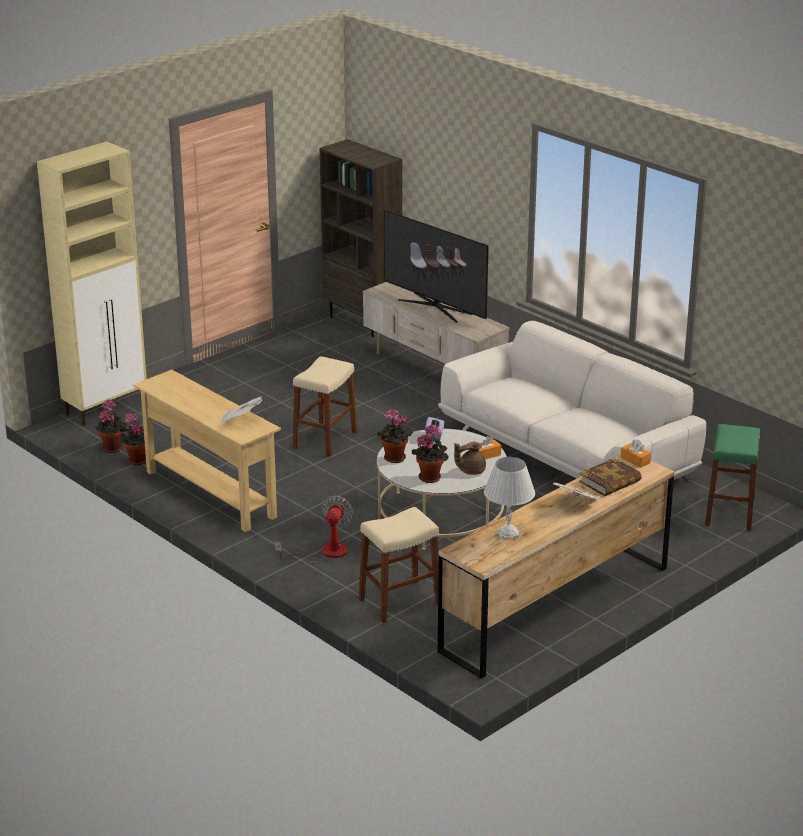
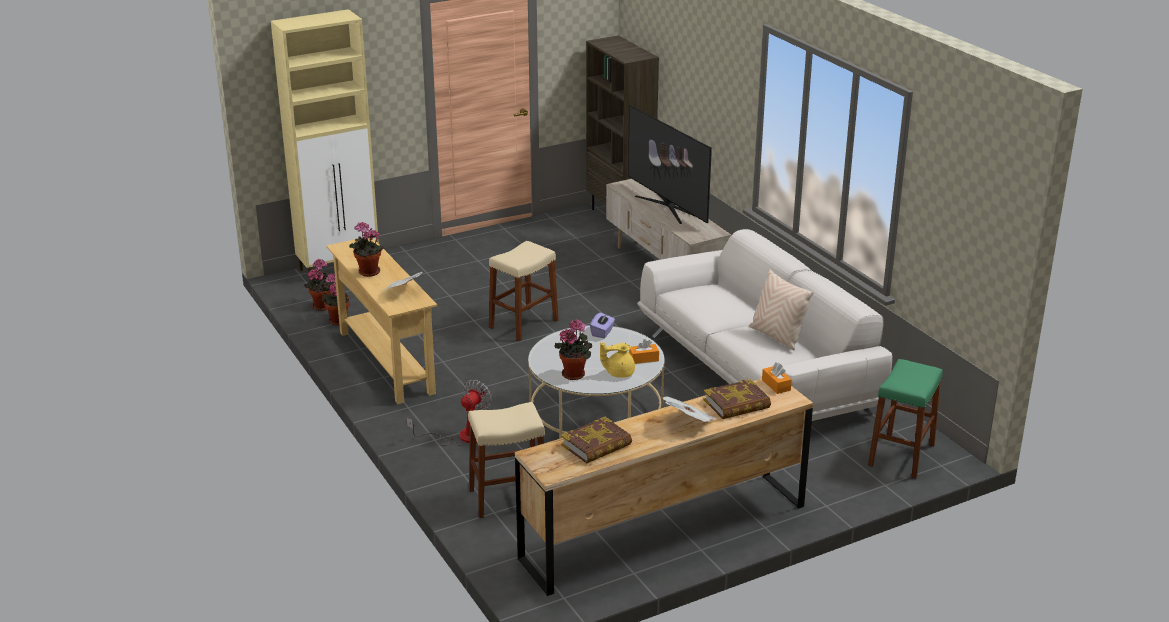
camera: 15 degrees right, 0 degrees up
potted plant [377,409,413,463] -> potted plant moved to [349,222,384,277]
brown teapot [454,442,486,475] -> yellow teapot [600,342,635,378]
white table lamp [484,457,535,540] -> book [561,417,632,463]
none -> beige pillow [749,269,813,350]

